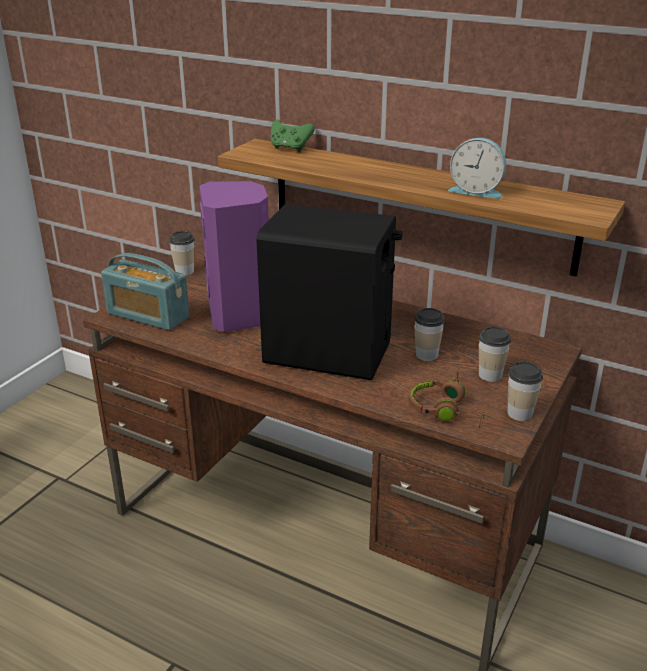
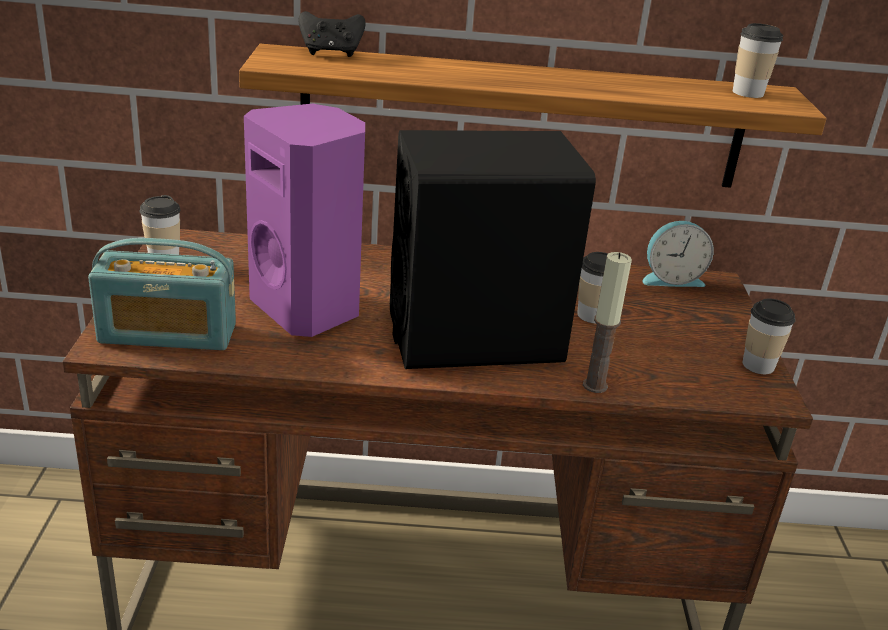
camera: 30 degrees left, 0 degrees up
green game controller [271,120,315,152] -> black game controller [299,11,365,57]
brown headphones [409,371,485,428] -> none
alarm clock [448,138,506,199] -> alarm clock moved to [642,221,714,287]
cup [479,327,511,382] -> cup moved to [733,23,783,98]
none -> candle [583,252,632,393]

